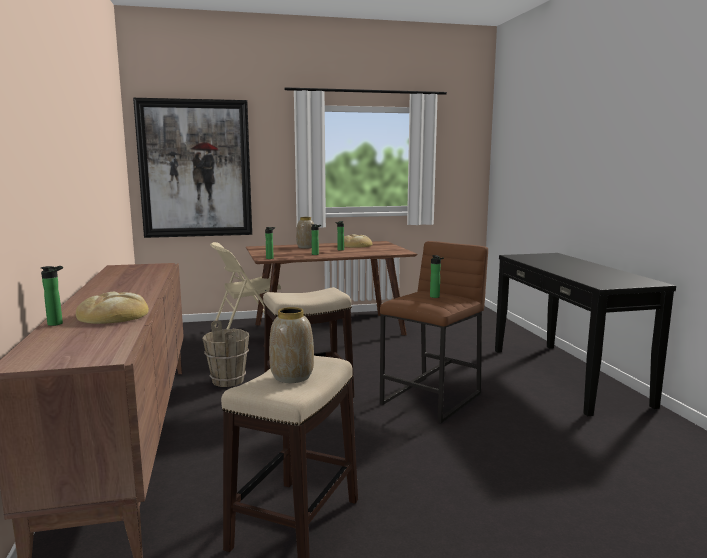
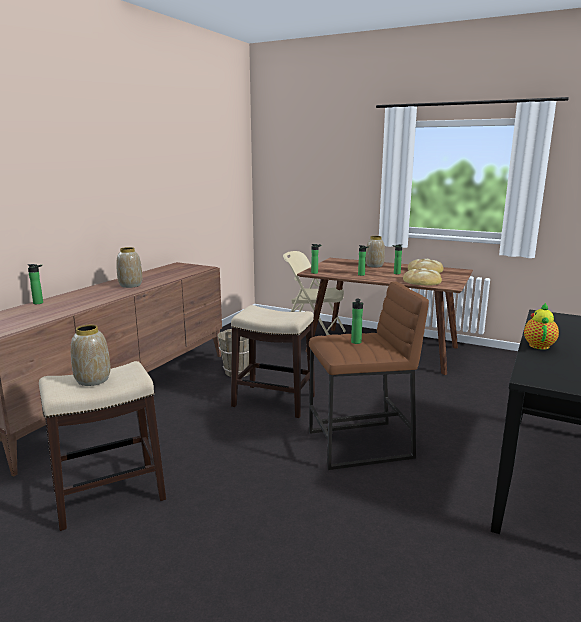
camera: 40 degrees right, 5 degrees up
bread [76,292,149,324] -> bread moved to [403,268,442,286]
picture [133,98,252,238] -> none
none -> vase [116,247,142,288]
none -> teapot [524,302,559,350]

